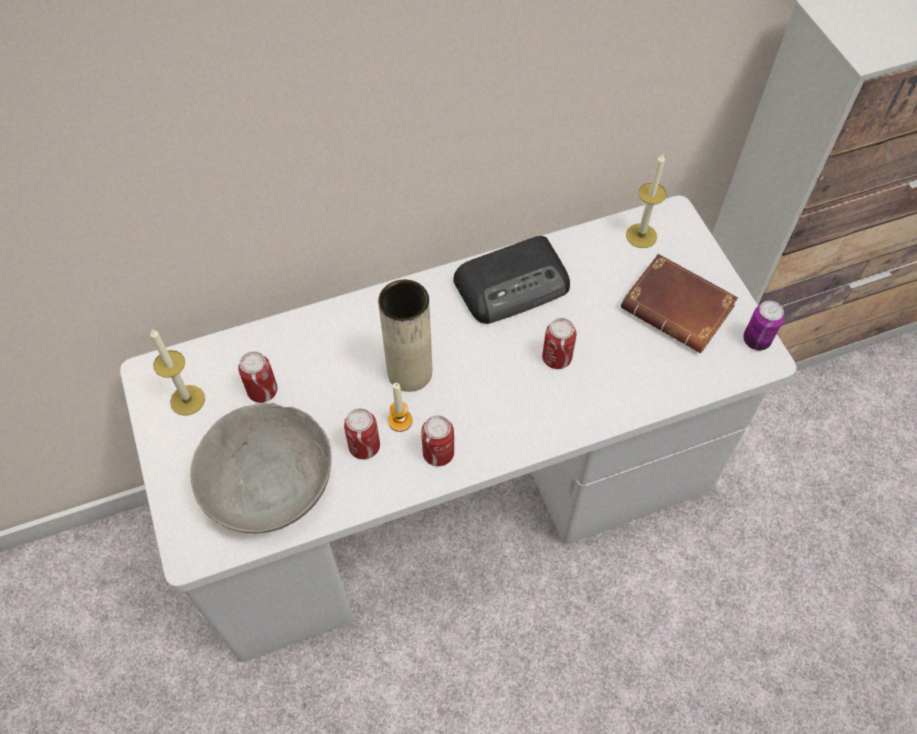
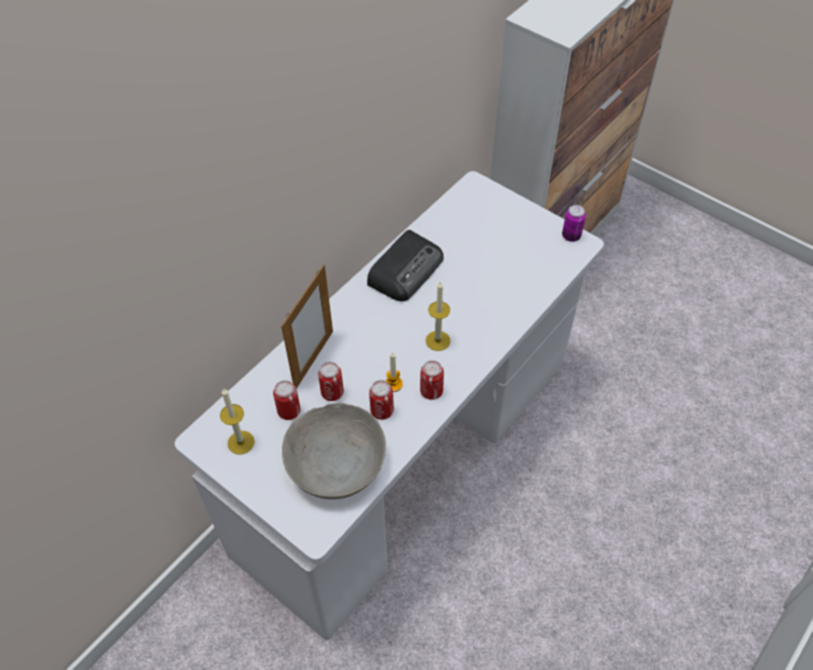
camera: 30 degrees left, 5 degrees down
beige vase [378,280,432,392] -> none
can [542,318,576,369] -> can moved to [318,362,344,401]
brown book [621,254,738,353] -> none
candle [626,154,667,248] -> candle moved to [426,281,450,351]
none -> picture frame [281,264,333,389]

